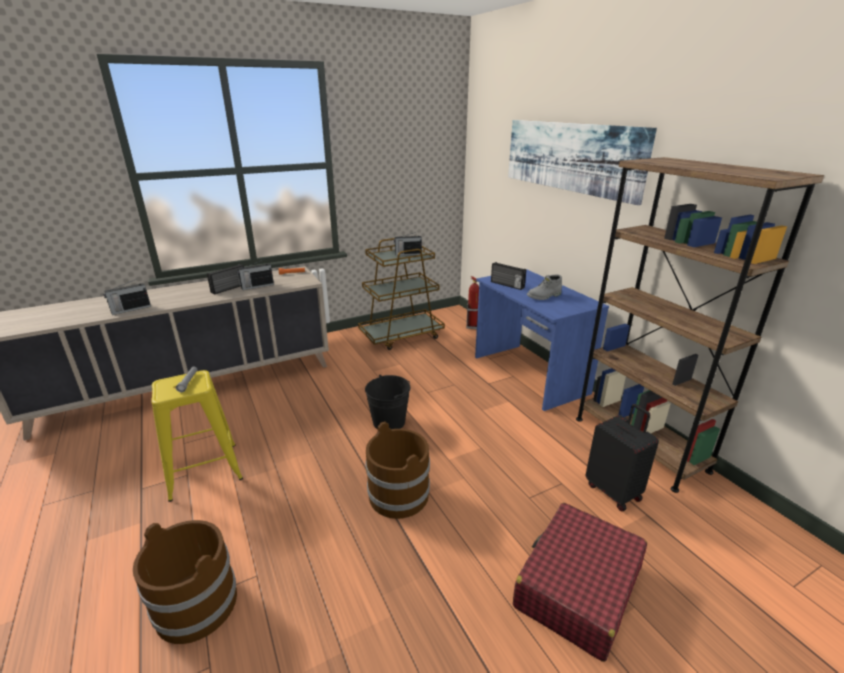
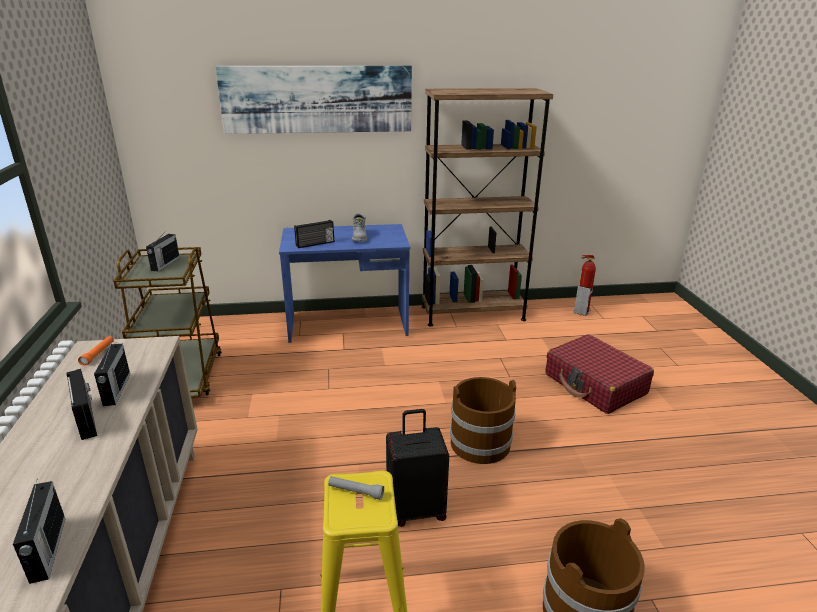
camera: 70 degrees left, 0 degrees up
black bucket [365,375,410,430] -> none
fire extinguisher [466,276,479,329] -> fire extinguisher moved to [574,255,596,316]
black suitcase [586,404,659,511] -> black suitcase moved to [386,409,449,527]

